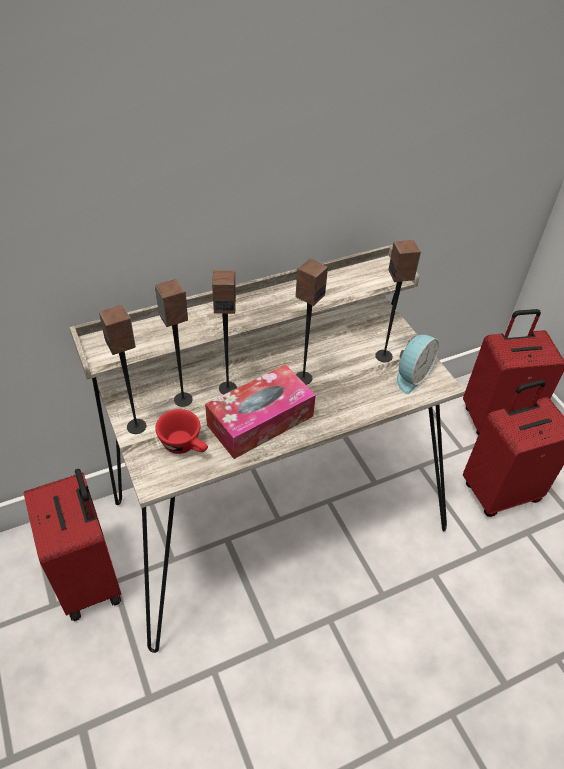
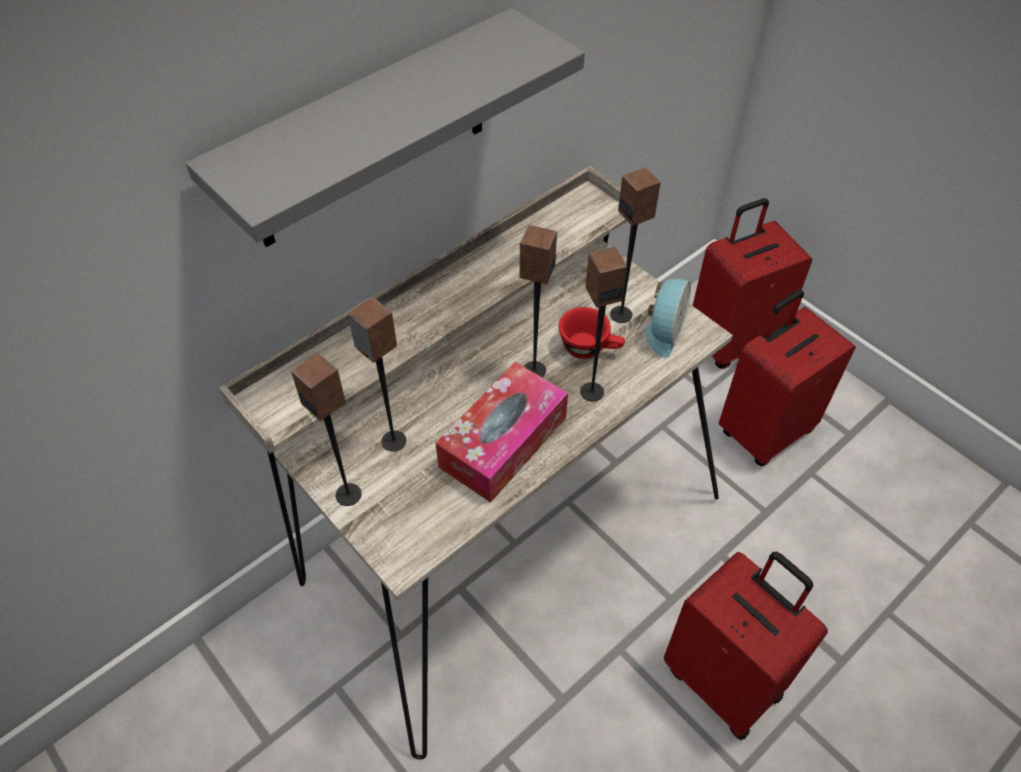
camera: 15 degrees left, 5 degrees up
red suitcase [24,469,121,621] -> red suitcase moved to [664,552,828,740]
red cup [155,409,208,454] -> red cup moved to [559,307,625,359]
speaker [212,270,237,395] -> speaker moved to [580,246,627,402]
none -> grey shelf [186,8,585,247]

